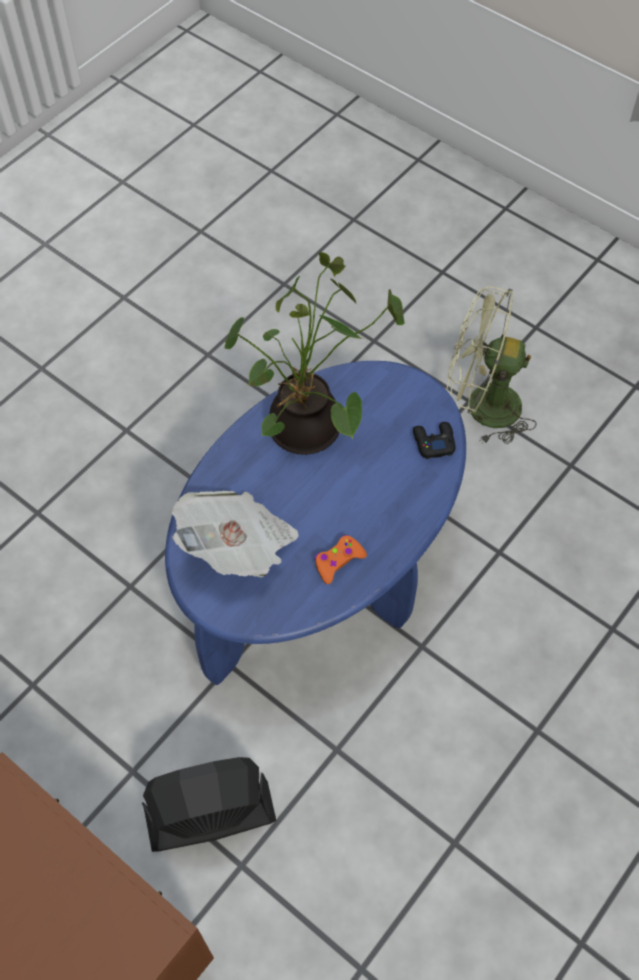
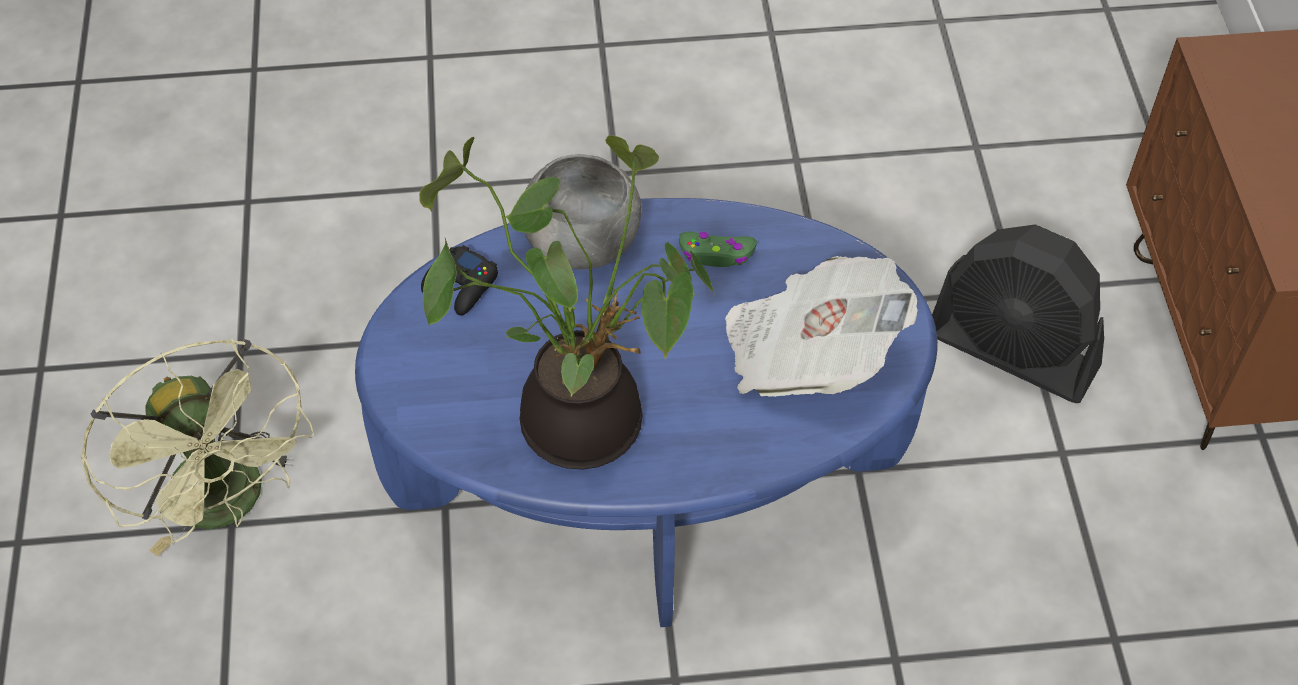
camera: 135 degrees left, 5 degrees down
orange game controller [315,535,367,584] -> green game controller [679,232,757,267]
none -> grey bowl [525,154,641,270]

